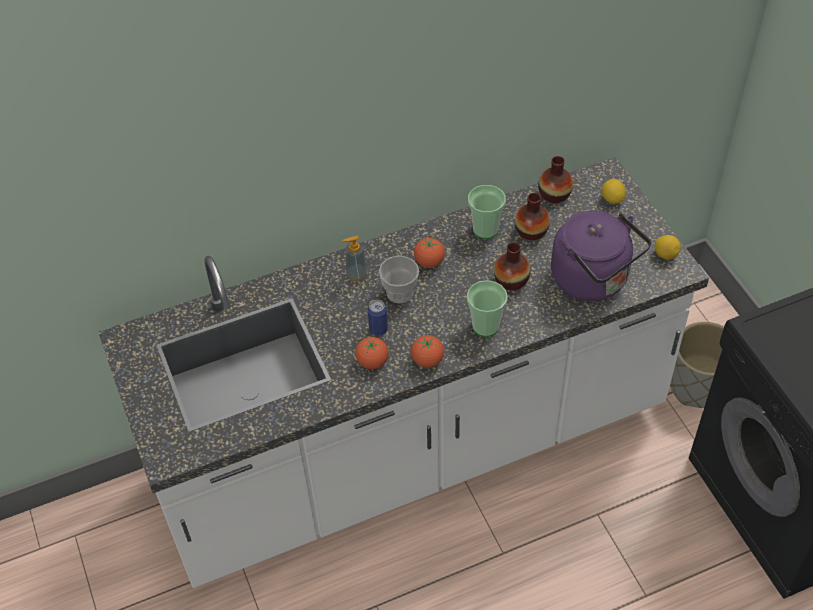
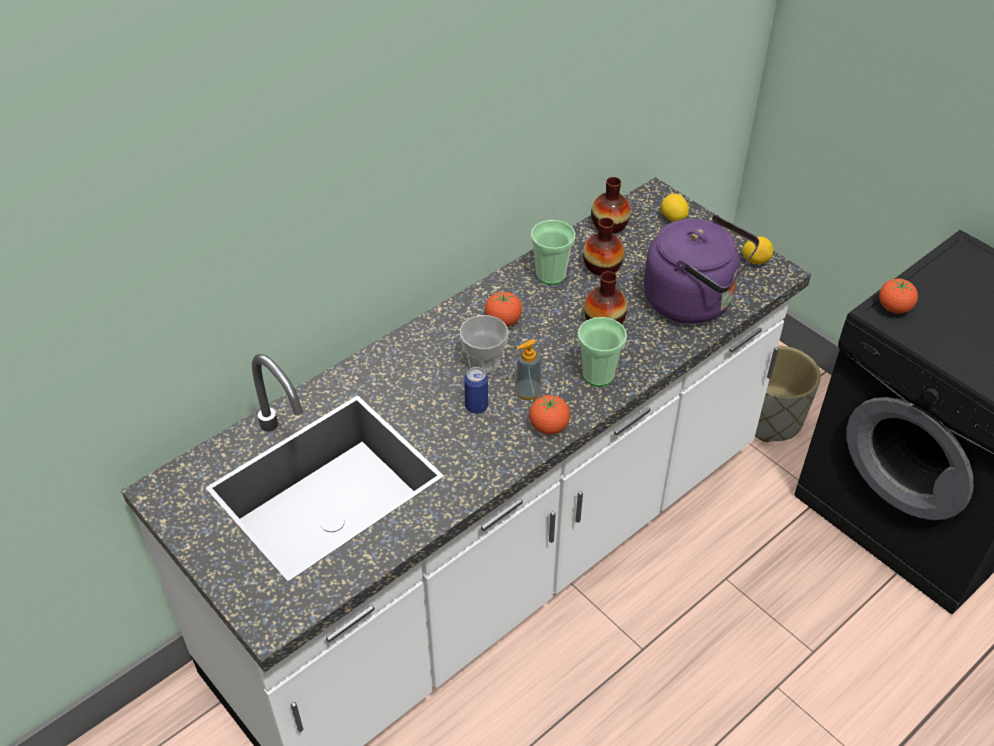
camera: 20 degrees left, 5 degrees down
soap dispenser [342,236,367,282] -> soap dispenser moved to [515,339,542,400]
tomato [355,337,389,369] -> tomato moved to [879,278,918,314]

